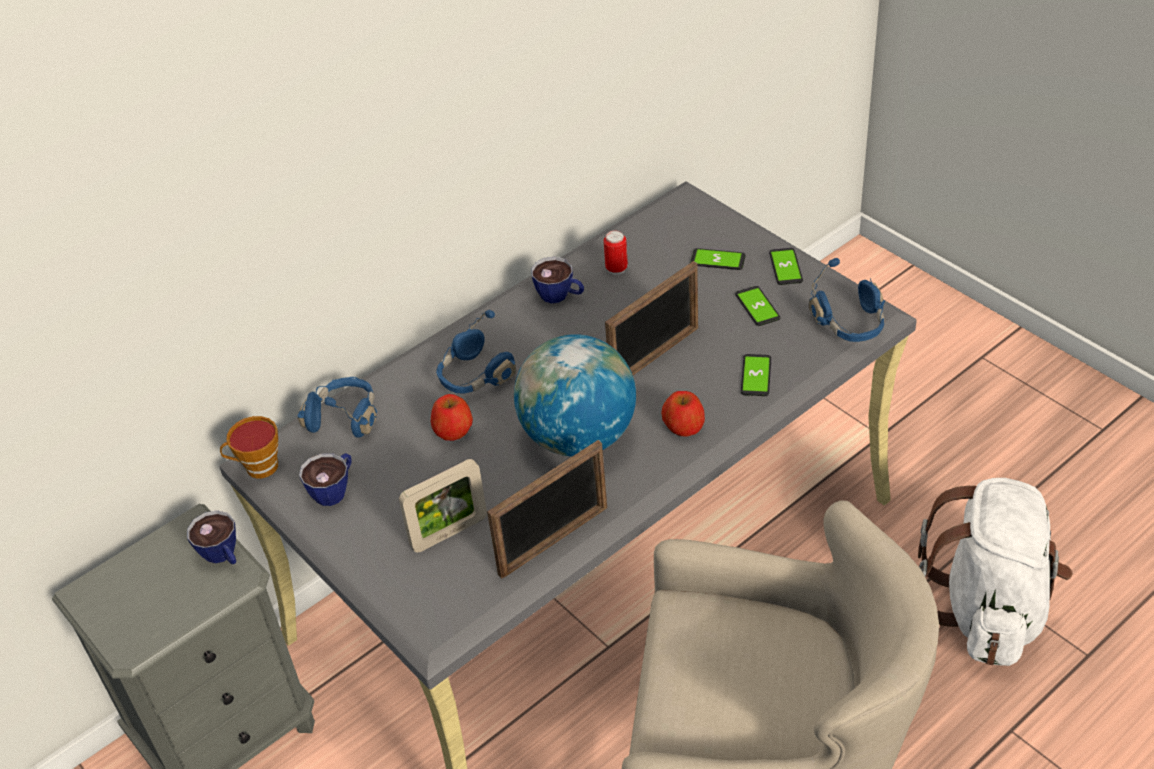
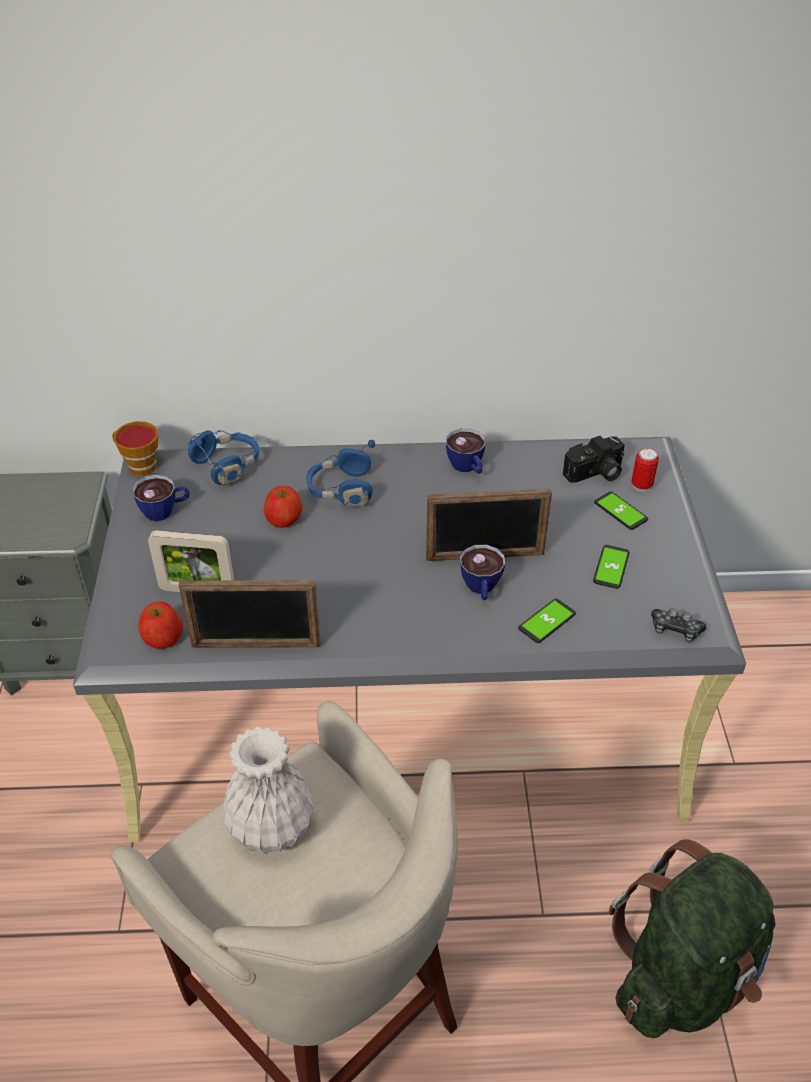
camera: 35 degrees right, 0 degrees up
cup [187,510,236,564] -> cup moved to [460,545,505,600]
globe [514,334,636,457] -> none
can [604,231,628,275] -> can moved to [631,448,659,491]
apple [661,391,705,437] -> apple moved to [138,601,183,649]
phone [769,248,803,285] -> none
blue headphones [809,258,885,342] -> game controller [651,608,706,643]
white backpack [918,478,1073,666] -> green backpack [609,839,775,1038]
none -> white vase [223,726,314,854]
none -> camera [563,436,625,483]

